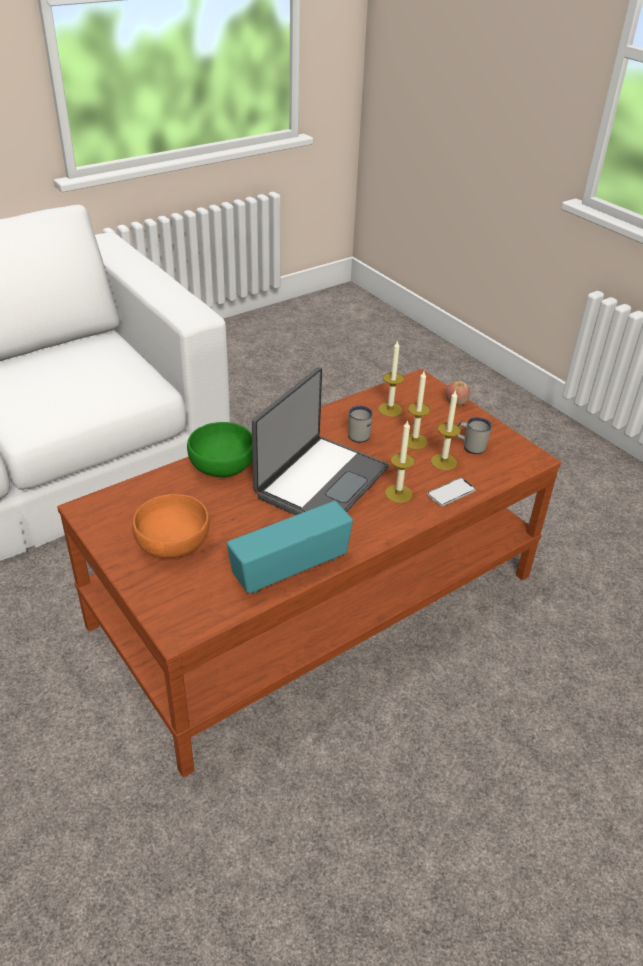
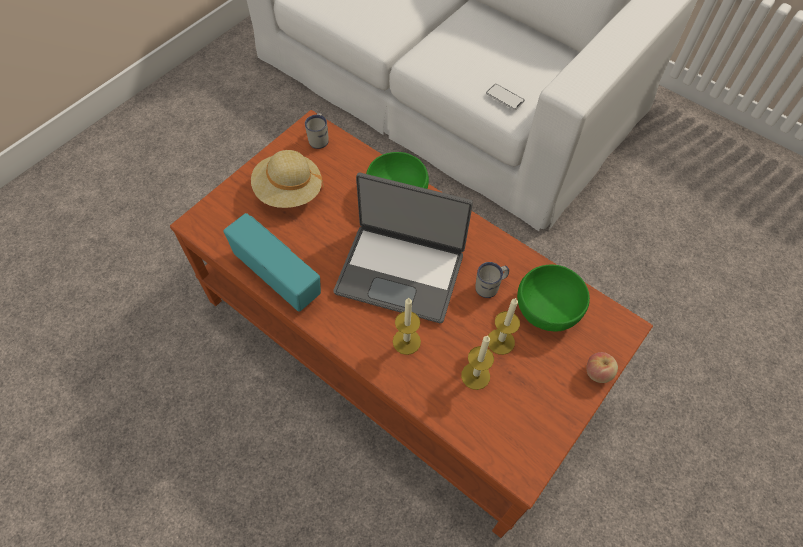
camera: 75 degrees right, 20 degrees up
orange bowl [132,494,210,558] -> beige hat [251,150,324,208]
candle [378,340,404,417] -> green bowl [517,264,590,332]
phone [427,478,476,506] -> phone moved to [486,84,525,110]
white mug [457,417,492,454] -> white mug moved to [305,113,329,149]

